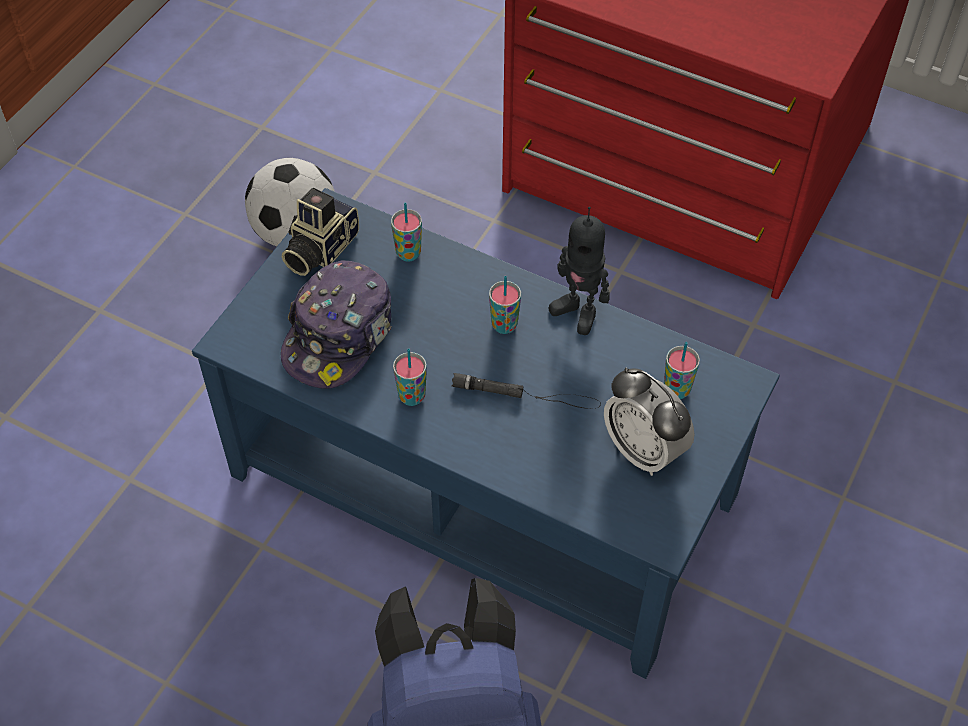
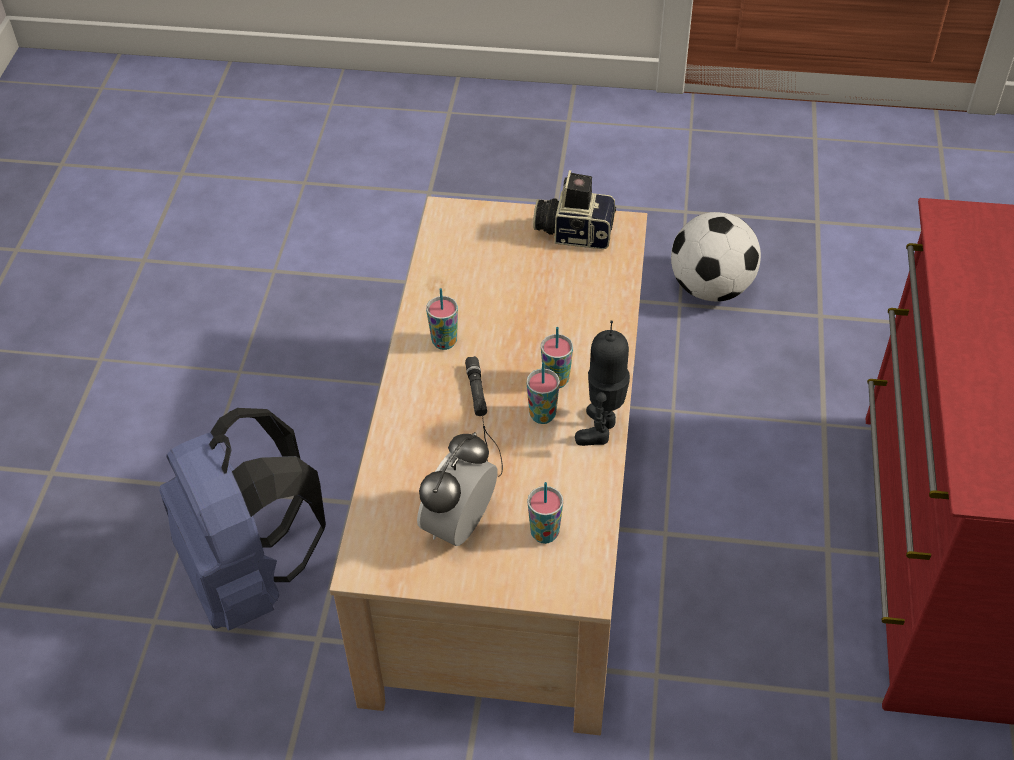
camera: 70 degrees right, 5 degrees down
blue coffee table [192,188,780,679] -> beige coffee table [330,196,647,735]
cap [281,260,392,389] -> none
cup [391,203,422,262] -> cup moved to [526,362,560,424]

